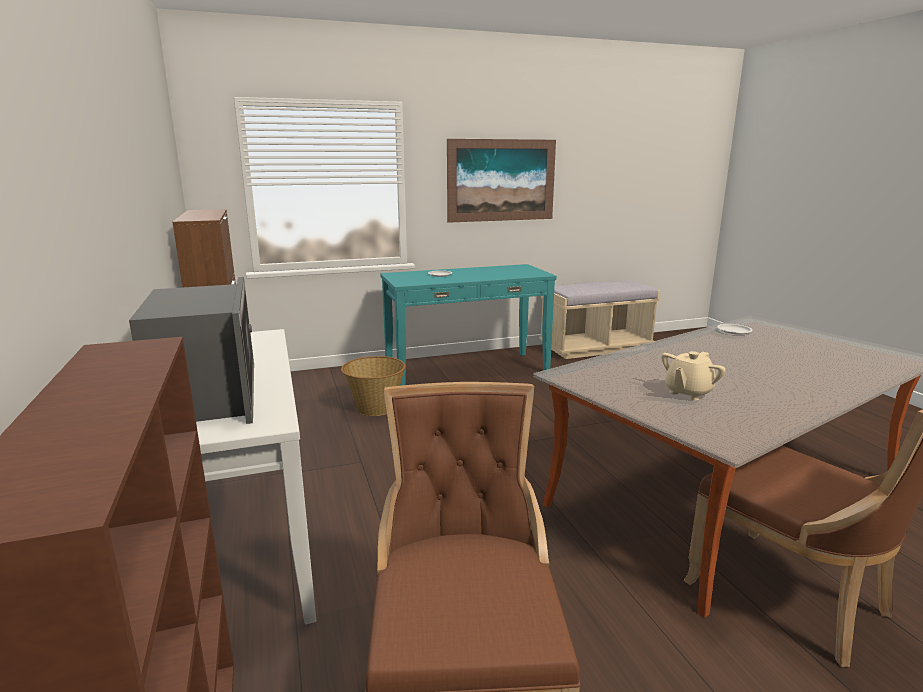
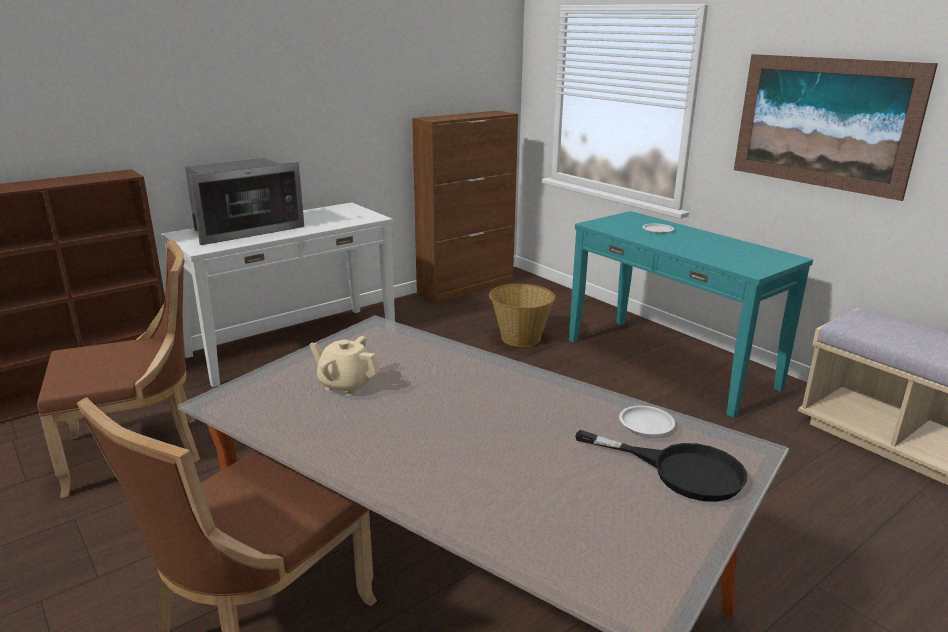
camera: 70 degrees right, 5 degrees up
none -> black frying pan [575,430,747,502]

